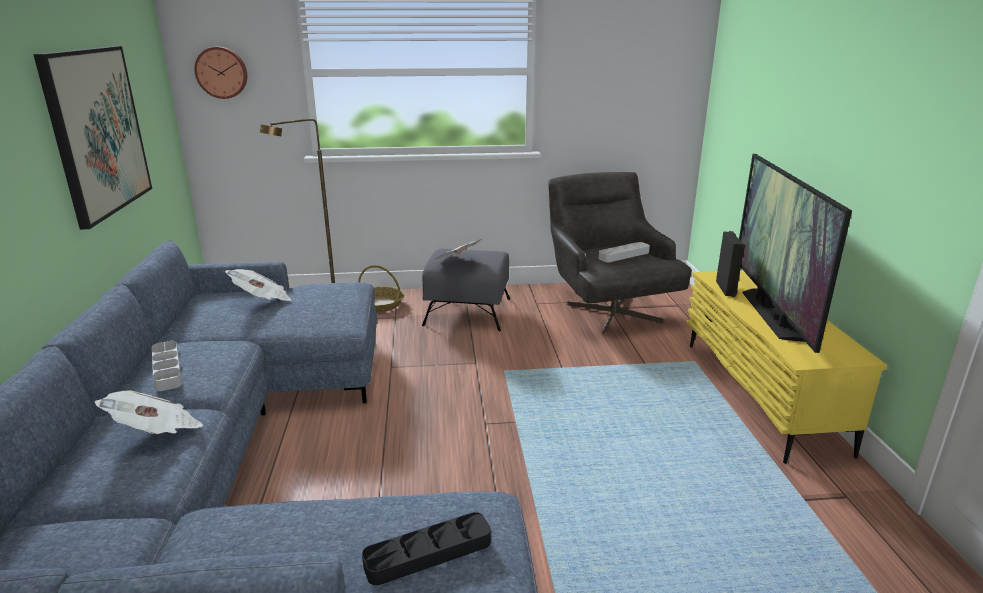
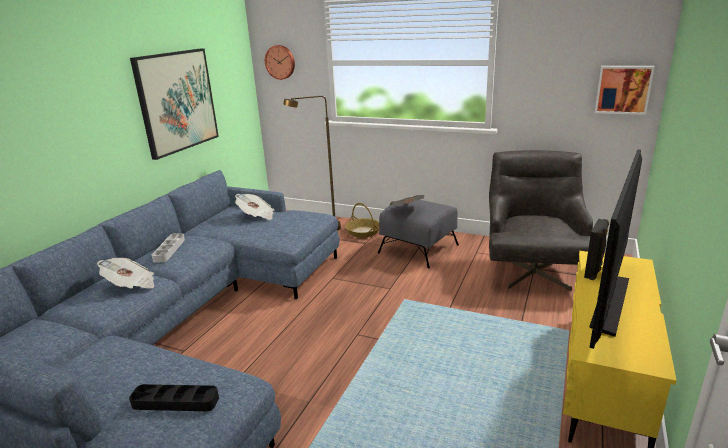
camera: 30 degrees right, 0 degrees up
grey tray [599,242,650,262] -> none
none -> picture [595,66,655,115]

